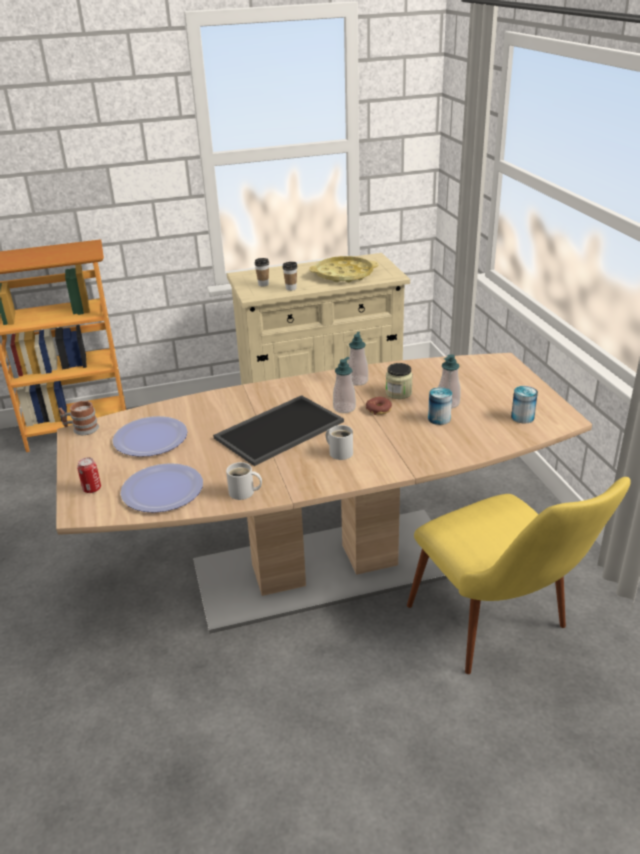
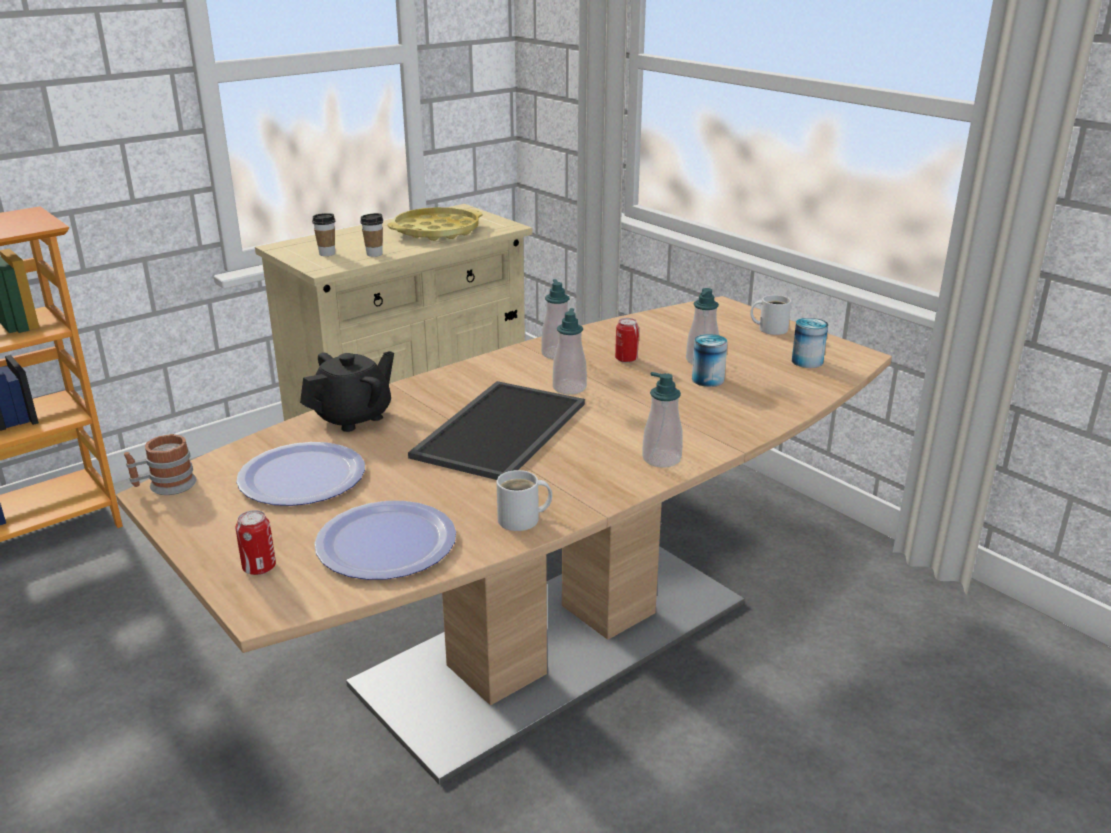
camera: 25 degrees left, 5 degrees down
white mug [326,425,353,460] -> white mug moved to [750,295,791,335]
donut [366,397,392,415] -> none
jar [386,363,413,399] -> can [615,318,639,363]
yellow chair [407,477,631,674] -> none
none -> black teapot [300,351,394,432]
none -> soap dispenser [642,372,683,468]

